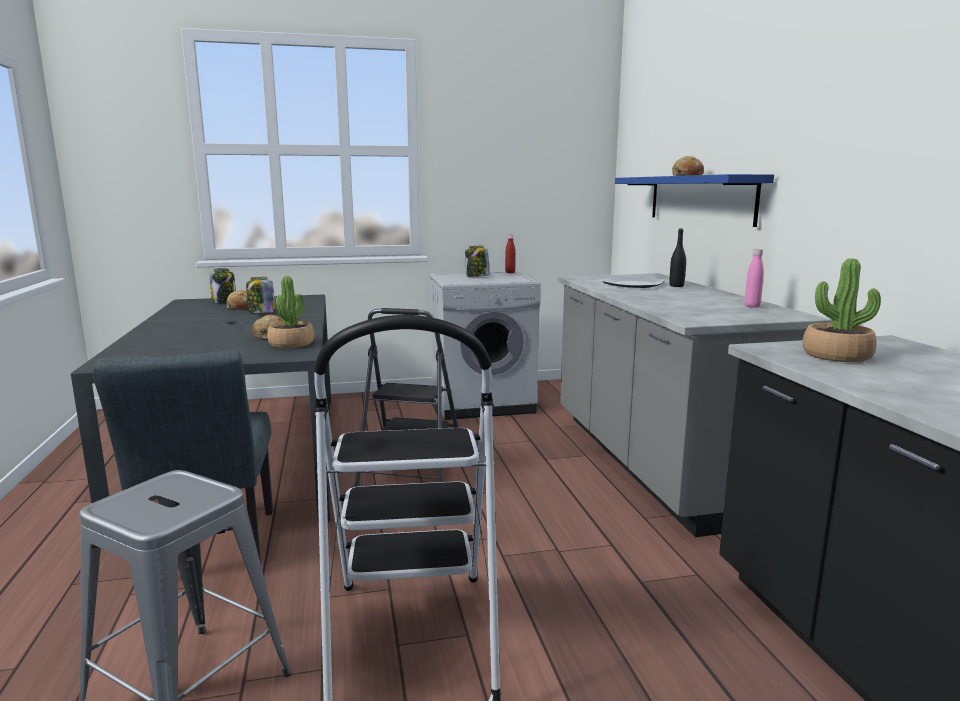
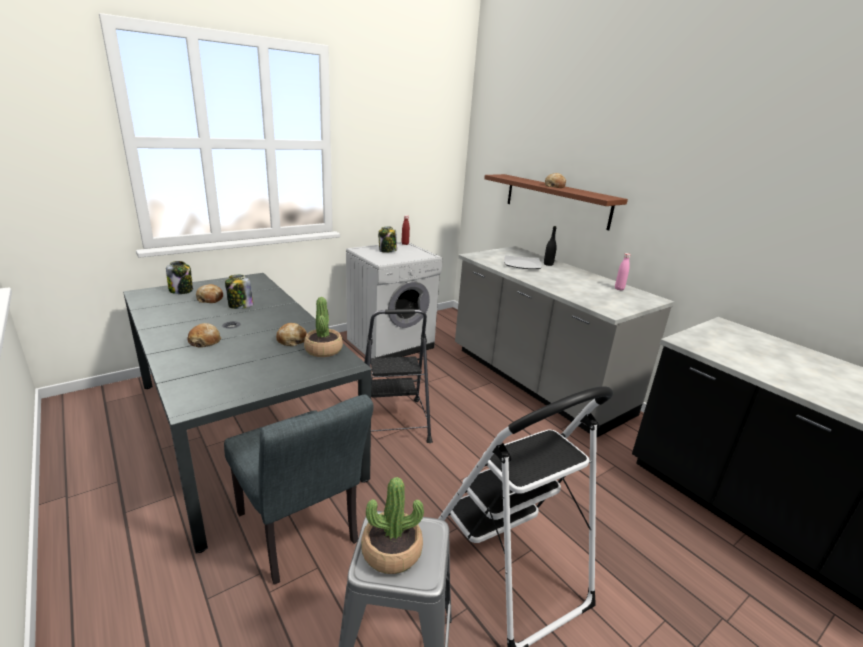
camera: 25 degrees left, 10 degrees up
blue shelf [615,174,774,227] -> brown shelf [484,174,628,230]
potted plant [803,258,881,362] -> potted plant moved to [361,477,424,574]
none -> bread [187,323,221,348]

